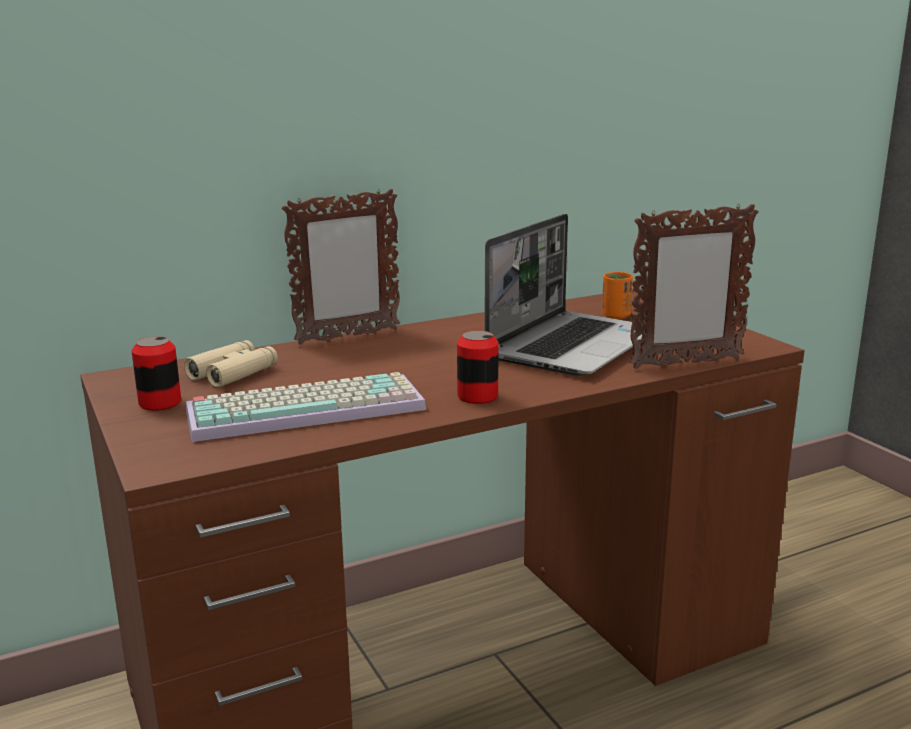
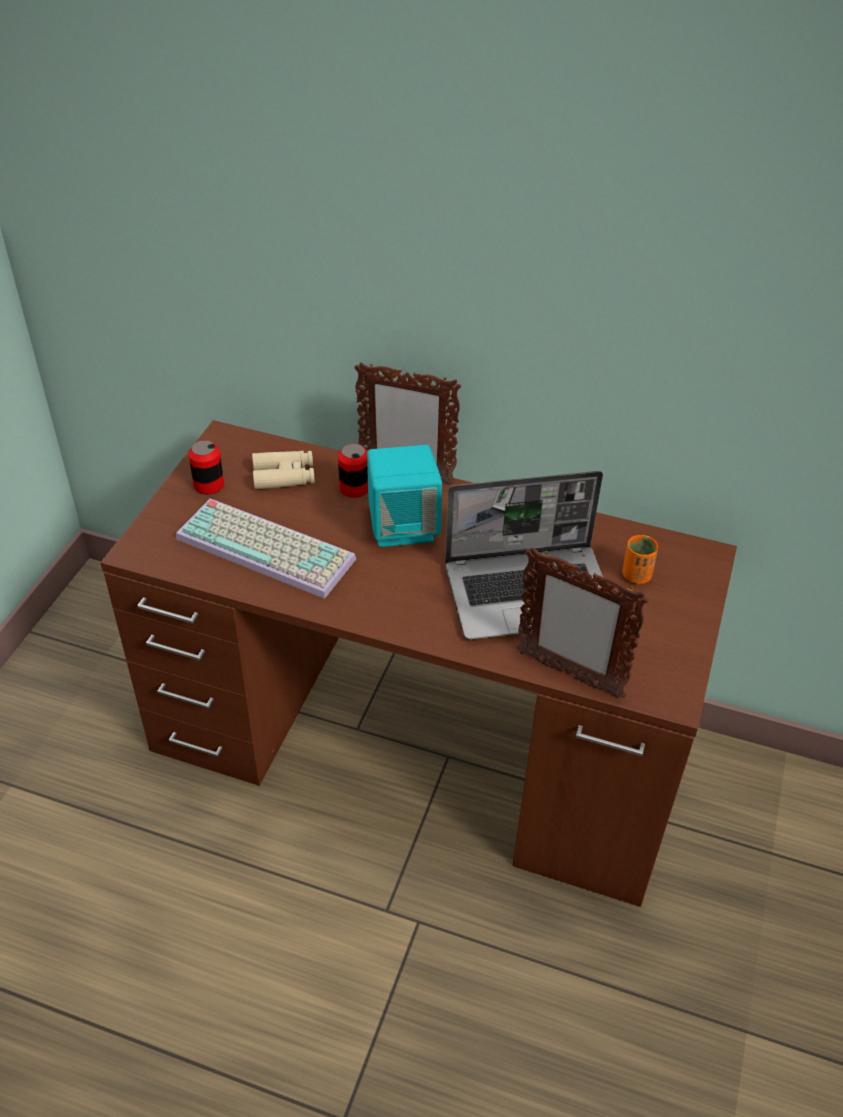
camera: 45 degrees right, 25 degrees up
can [457,331,499,404] -> can moved to [338,444,368,498]
none -> turquoise speaker [367,445,442,547]

